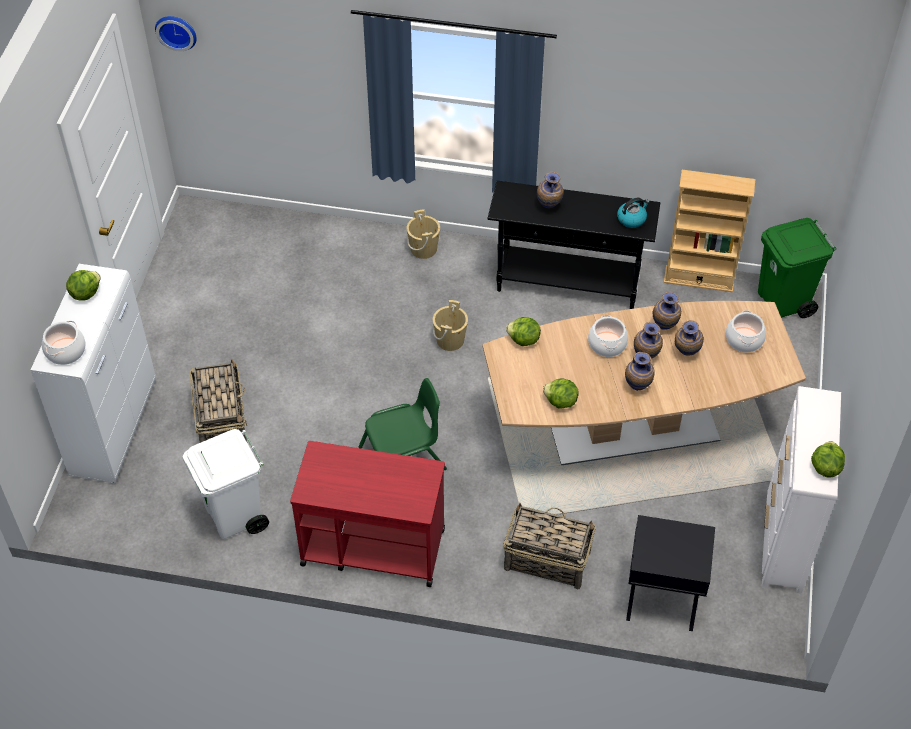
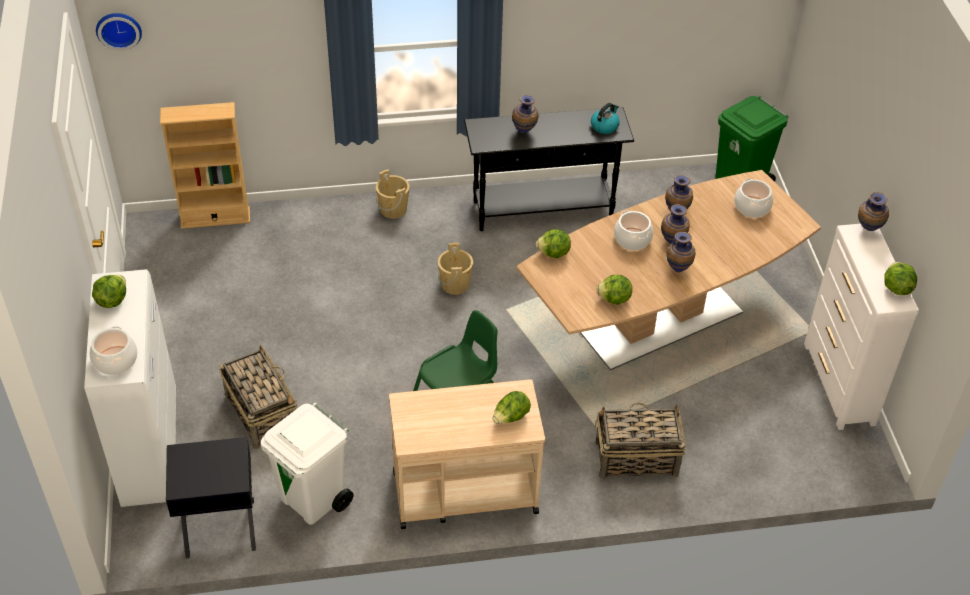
camera: 20 degrees left, 5 degrees down
red cart [290,441,445,587] -> beige cart [389,379,545,529]
black nightstand [626,515,715,631] -> black nightstand moved to [166,437,256,558]
beige bookcase [664,170,755,293] -> beige bookcase moved to [160,102,250,229]
vase [675,320,704,356] -> vase moved to [858,192,889,231]
none -> lettuce [493,391,531,423]

